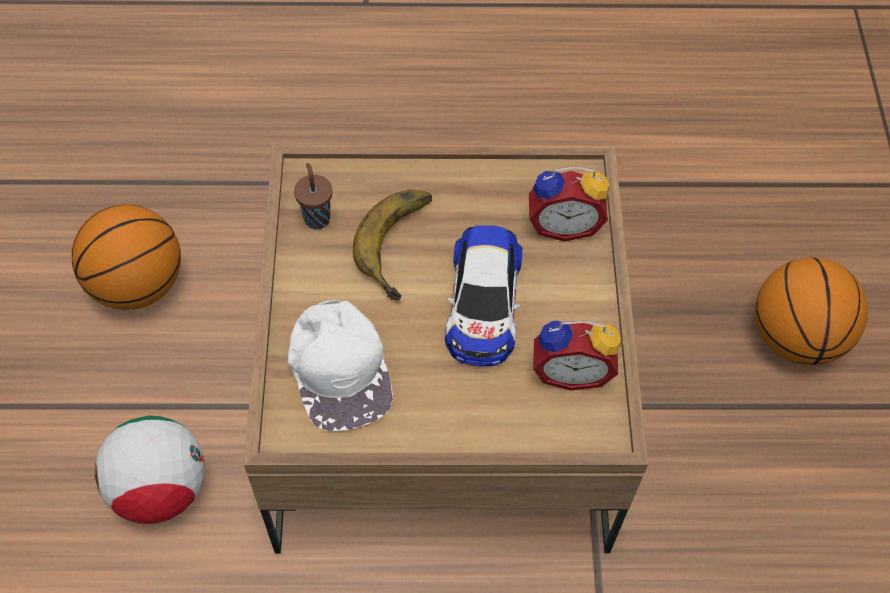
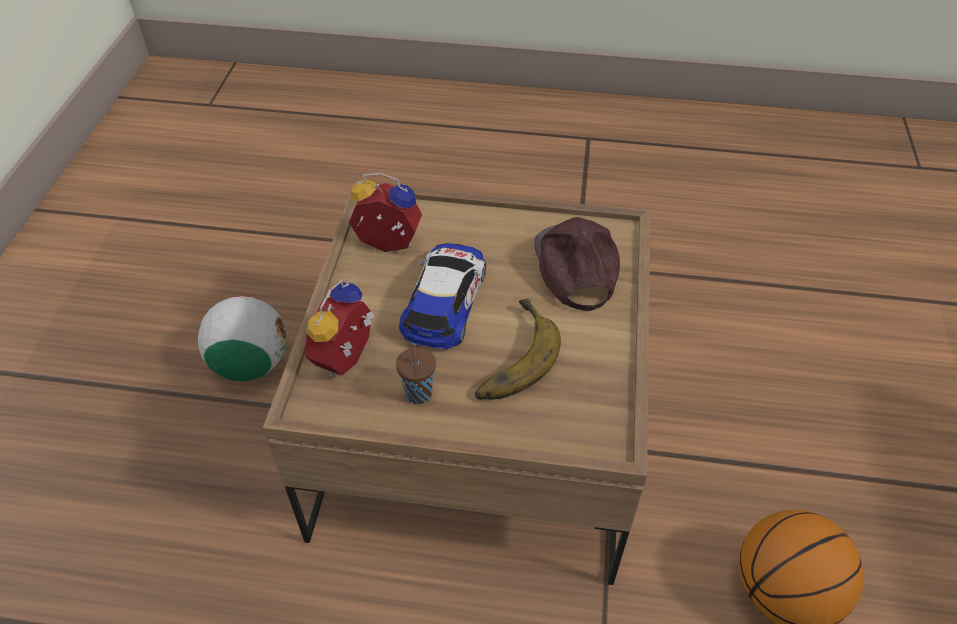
camera: 170 degrees left, 10 degrees down
football [95,416,205,524] -> football moved to [198,296,286,381]
white cap [288,300,393,431] -> brown cap [534,217,620,311]
brown cup [294,163,333,229] -> brown cup moved to [396,346,436,404]
alarm clock [529,166,610,242] -> alarm clock turned 75 degrees counterclockwise [305,280,375,377]
basketball [755,257,868,365] -> none

